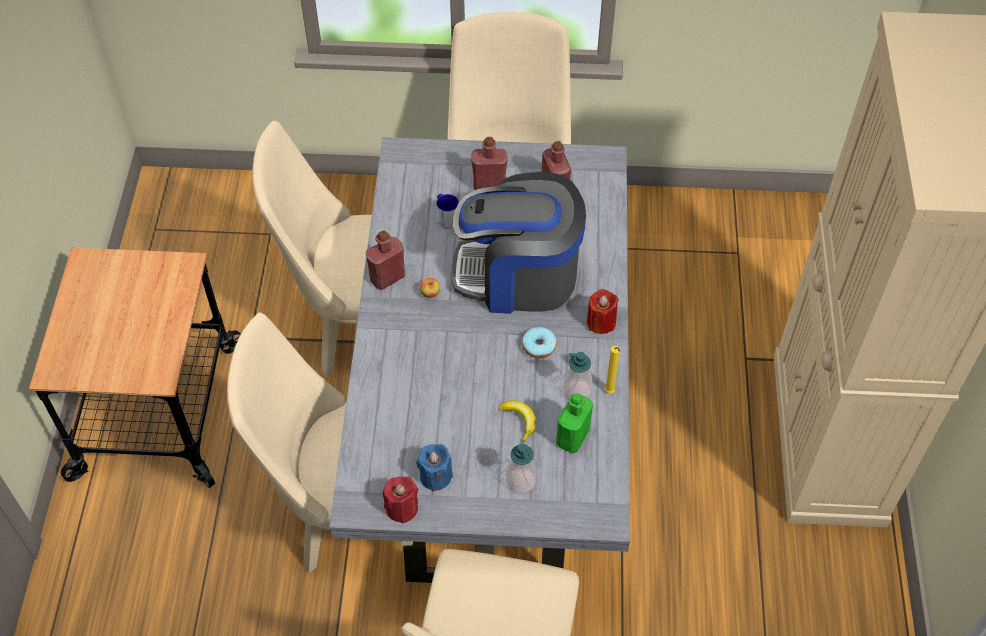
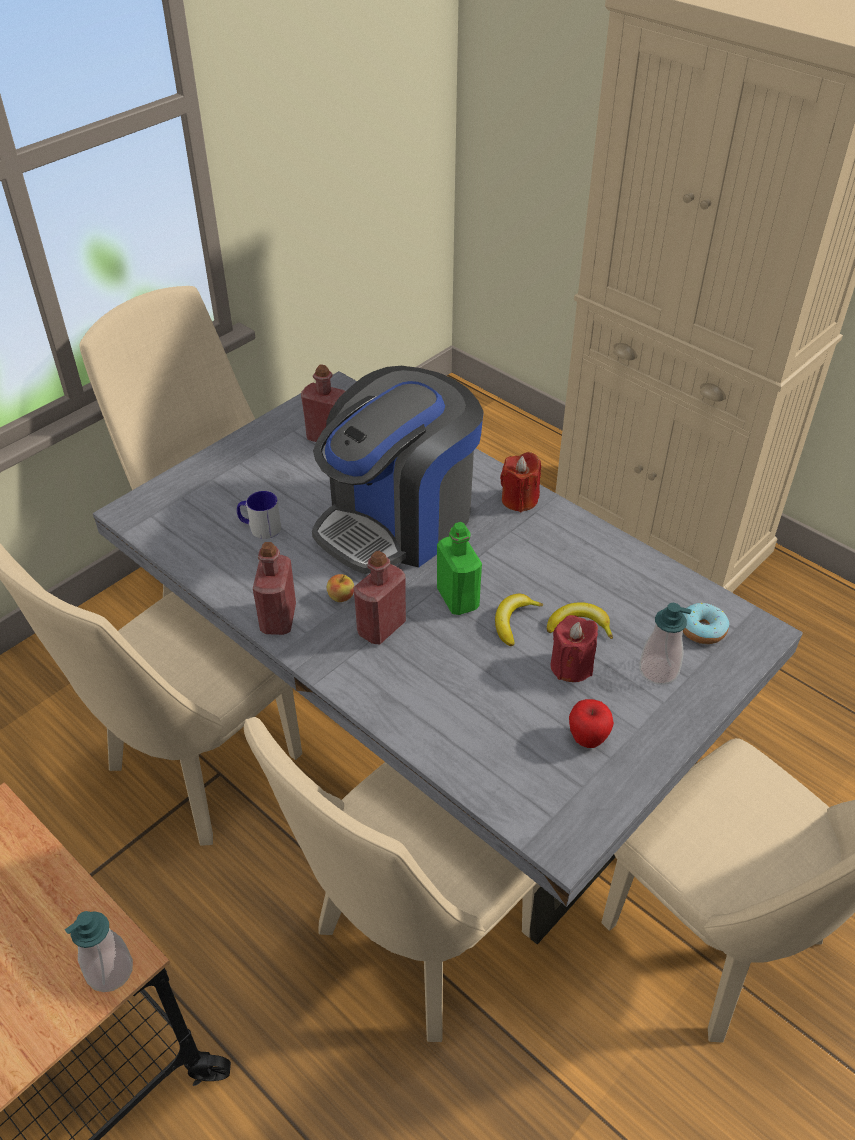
camera: 50 degrees left, 10 degrees down
red candle [383,477,418,524] -> red candle moved to [551,615,598,682]
blue candle [416,444,453,492] -> apple [569,699,614,748]
red bottle [471,137,508,190] -> red bottle moved to [353,551,406,644]
donut [522,327,556,358] -> donut moved to [682,603,729,644]
green bottle [556,393,593,453] -> green bottle moved to [437,522,482,615]
soap dispenser [563,352,592,400] -> soap dispenser moved to [65,911,133,992]
yellow candle [605,346,620,393] -> none
none -> banana [495,594,543,646]

